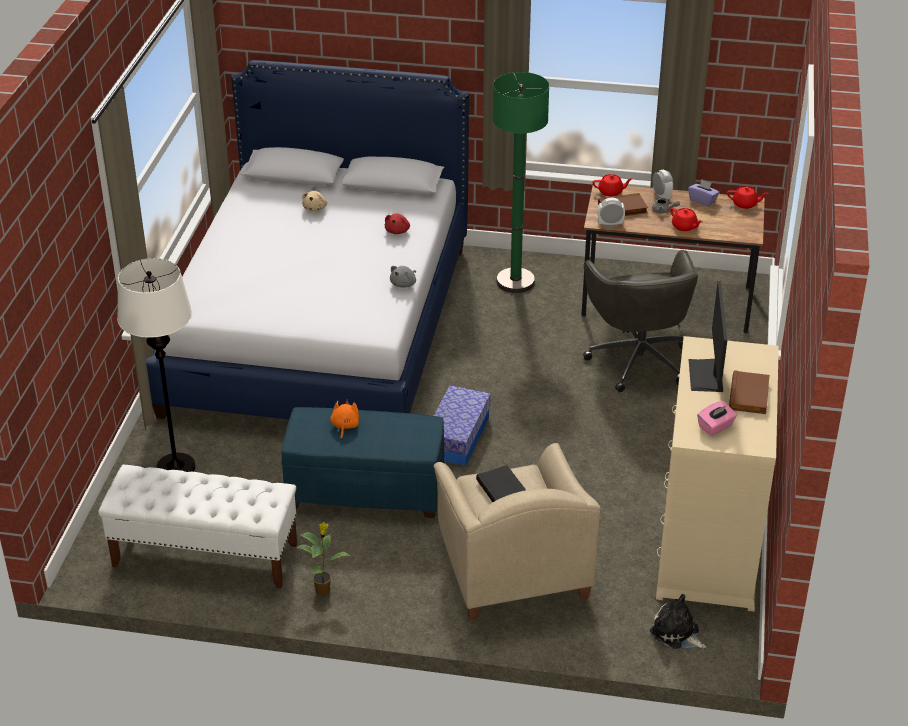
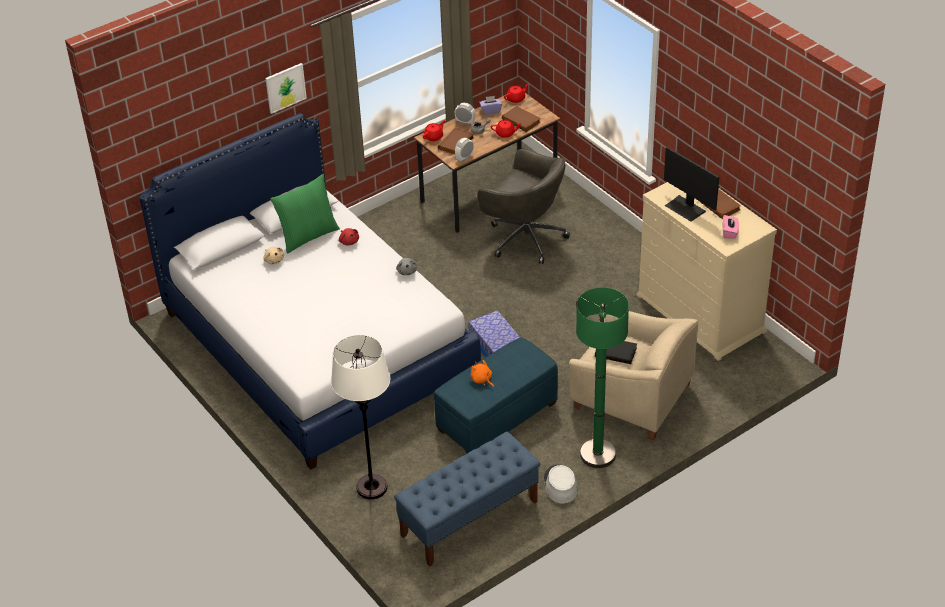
camera: 45 degrees left, 5 degrees up
white bench [98,465,297,588] -> blue bench [394,432,540,567]
potted plant [296,522,350,596] -> grey hat [544,464,578,504]
green floor lamp [492,72,549,293] -> green floor lamp moved to [576,287,629,468]
plush toy [650,594,706,649] -> none
none -> picture [265,63,307,114]
none -> green pillow [270,174,340,253]
none -> brown book [502,106,541,132]

